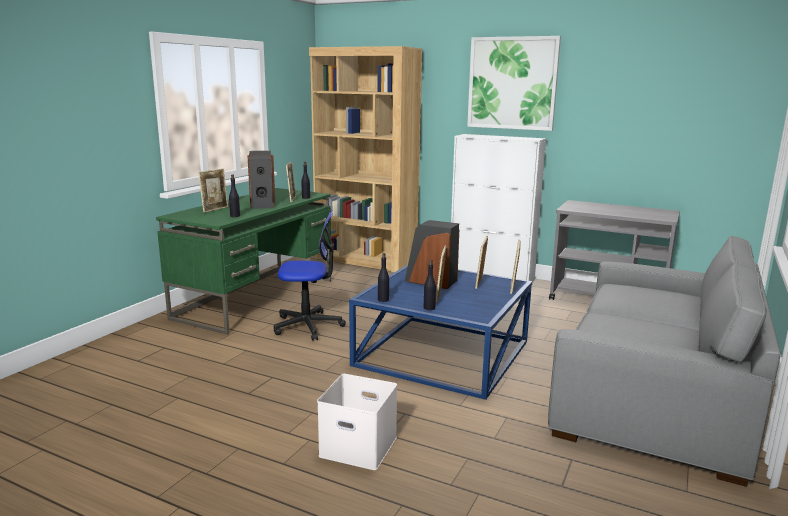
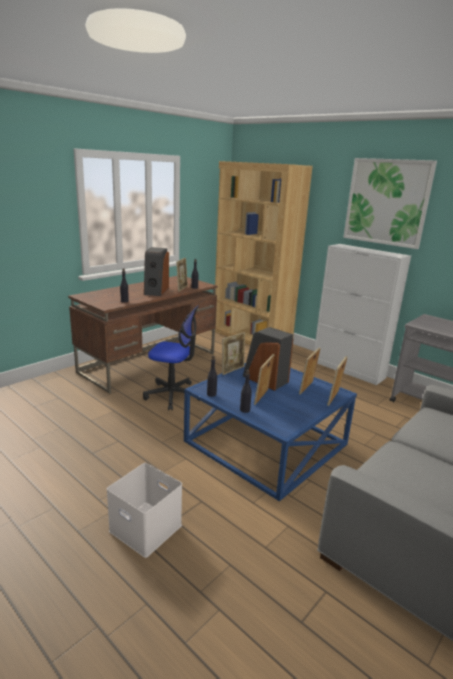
camera: 15 degrees right, 5 degrees up
green desk [156,188,331,335] -> brown desk [68,276,217,393]
picture frame [198,169,228,213] -> picture frame moved to [222,332,245,375]

